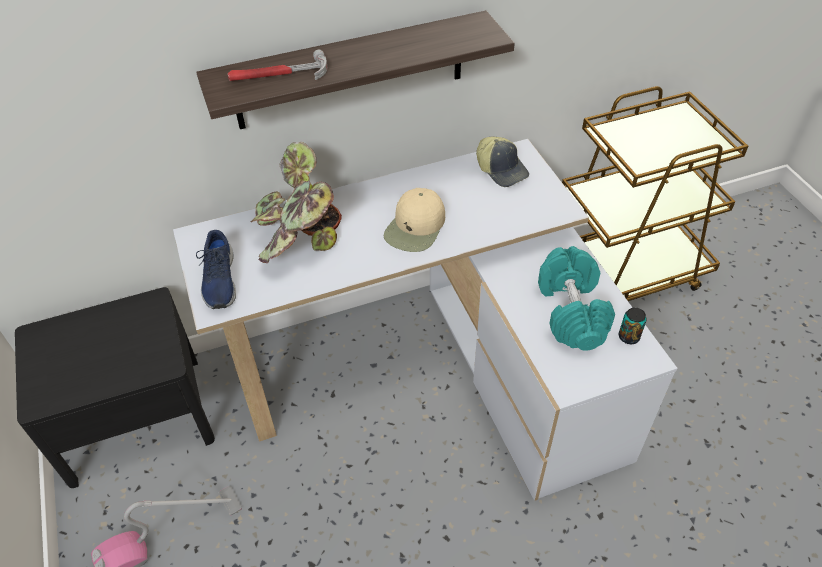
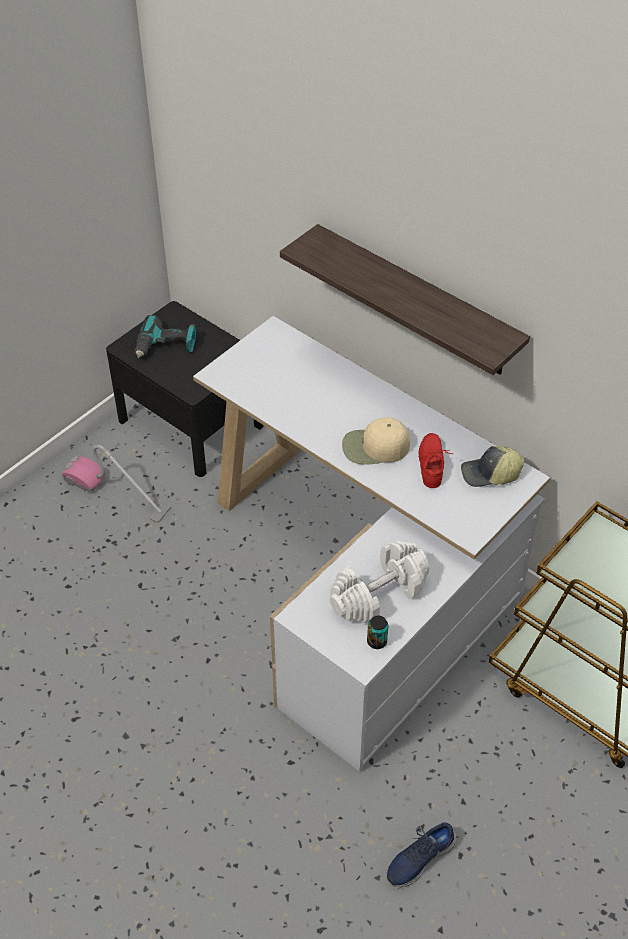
camera: 60 degrees right, 0 degrees up
blue shoe [196,230,236,309] -> blue shoe moved to [387,822,457,887]
hammer [228,50,327,81] -> none
potted plant [251,142,342,263] -> none
cap [476,137,529,187] -> cap turned 60 degrees clockwise [461,446,525,487]
turquoise dumbbell [538,246,615,351] -> white dumbbell [330,541,429,623]
none -> power drill [135,315,196,358]
none -> red shoe [418,433,453,488]

